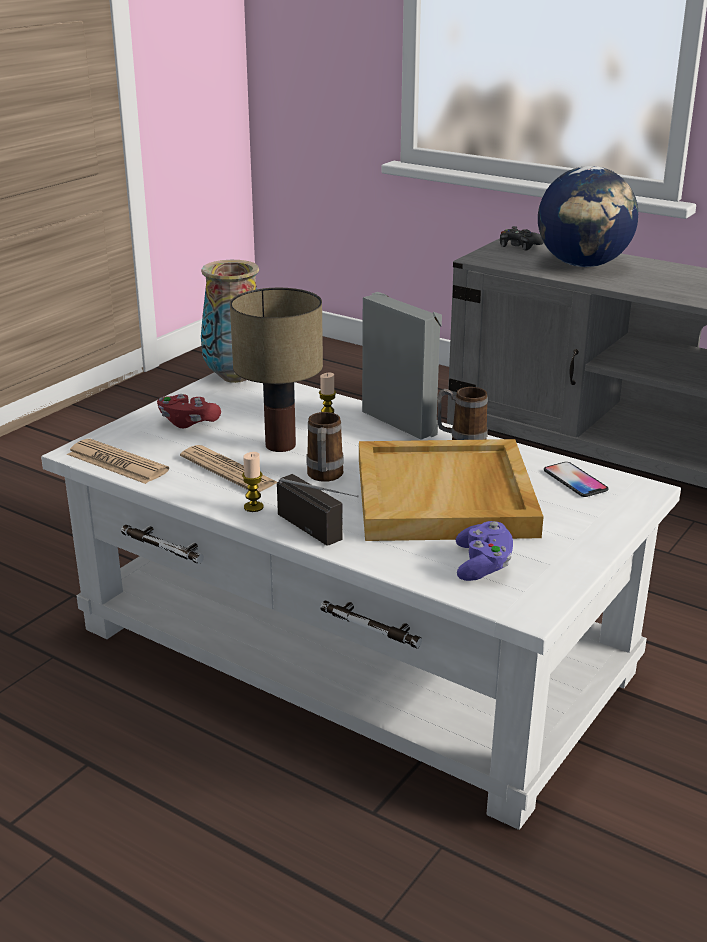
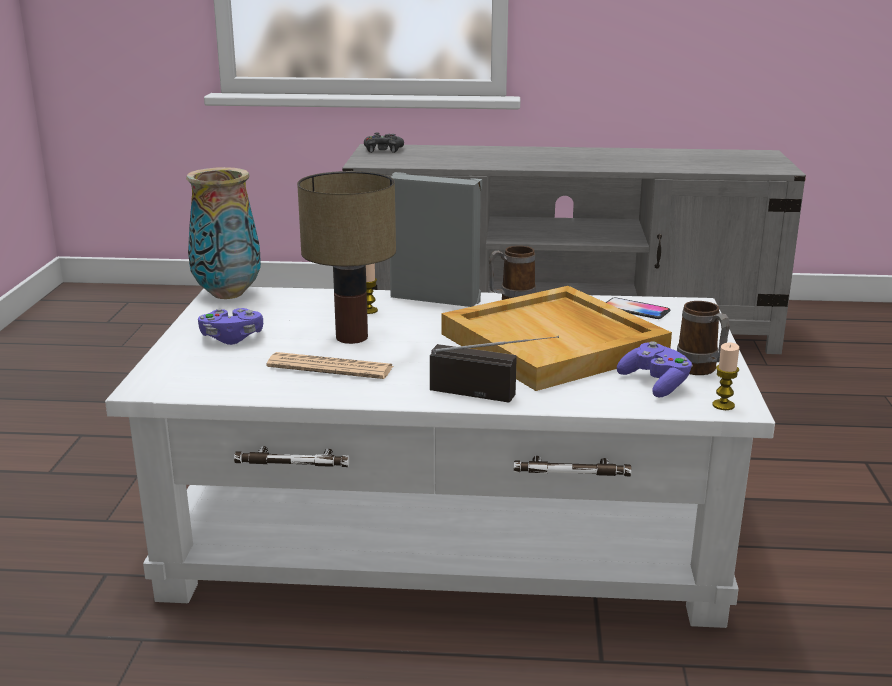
camera: 30 degrees left, 5 degrees down
newspaper [67,439,169,484] -> none
red game controller [157,394,221,429] -> purple game controller [198,308,263,345]
candle [242,452,264,512] -> candle moved to [712,343,739,410]
mug [306,412,344,482] -> mug moved to [677,301,730,375]
globe [538,166,638,267] -> none

